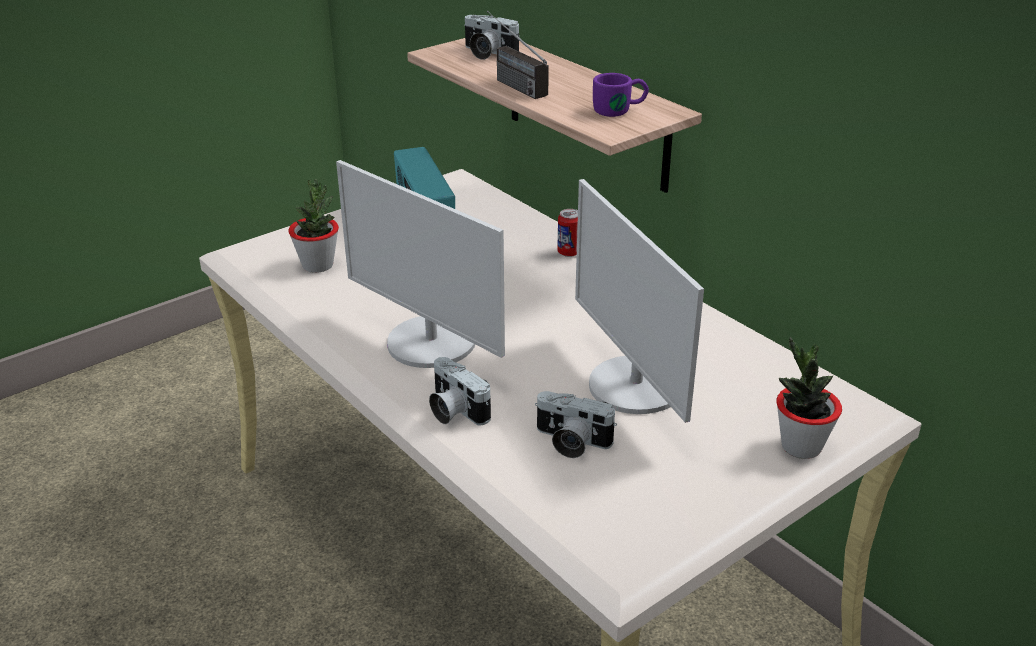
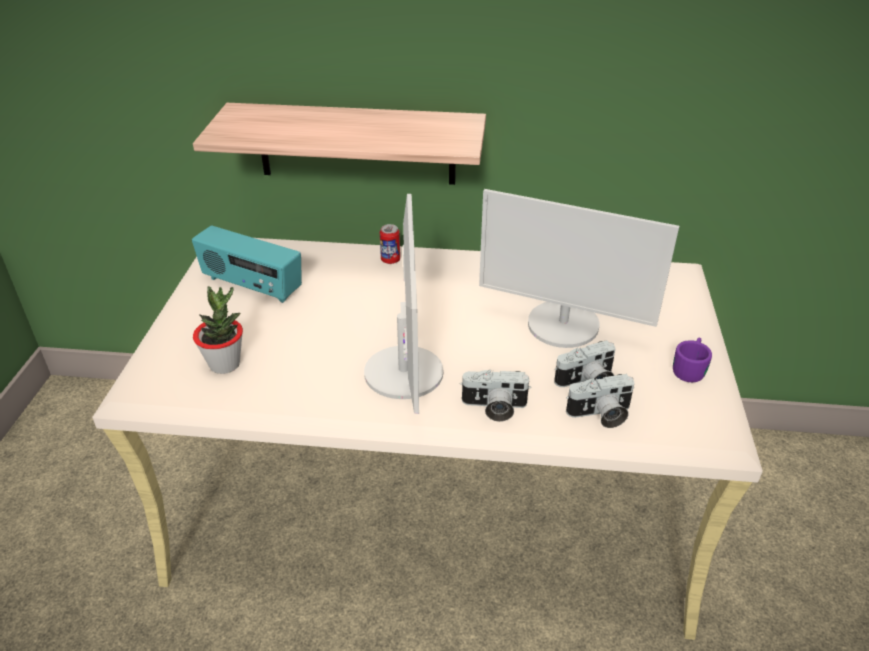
camera: 45 degrees left, 5 degrees up
monitor [336,160,505,368] -> monitor turned 90 degrees counterclockwise [364,194,443,414]
camera [464,15,520,60] -> camera moved to [566,374,634,428]
radio [487,11,549,99] -> none
purple mug [593,73,649,117] -> purple mug moved to [673,338,712,382]
potted plant [776,337,842,459] -> none

